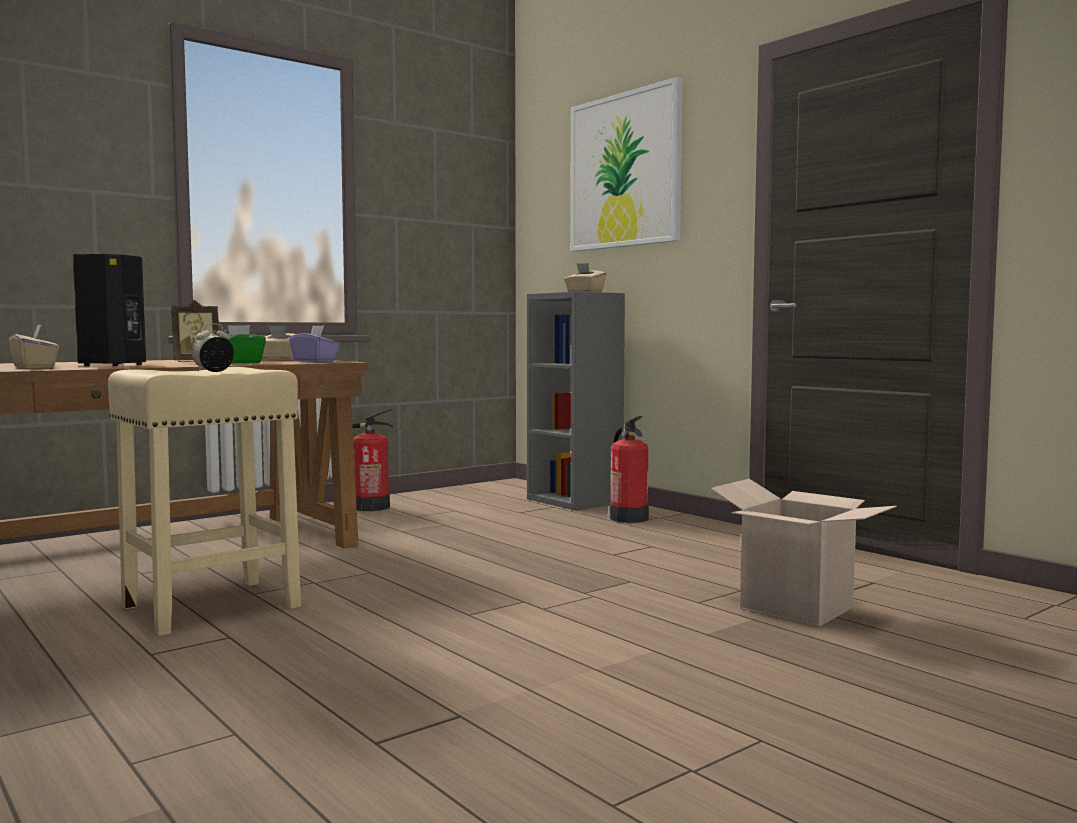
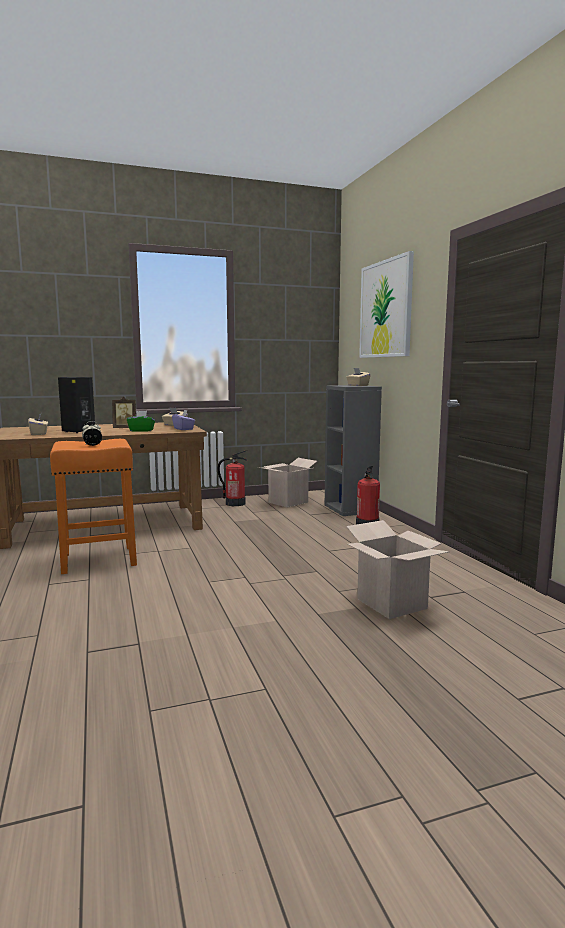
camera: 20 degrees right, 5 degrees up
beige stool [108,367,301,636] -> orange stool [50,439,137,574]
none -> cardboard box [258,458,317,508]

